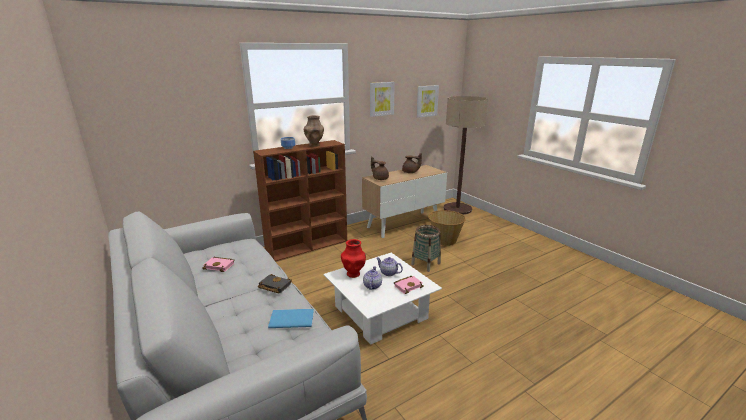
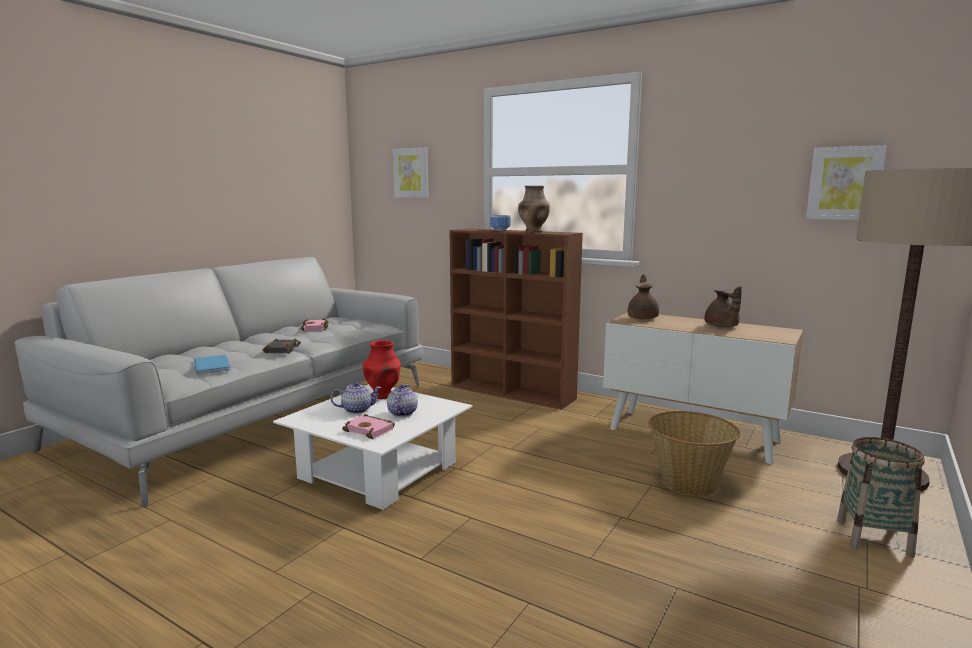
camera: 65 degrees right, 10 degrees down
picture [370,82,395,117] -> picture moved to [393,147,429,198]
basket [411,225,441,272] -> basket moved to [837,437,925,558]

